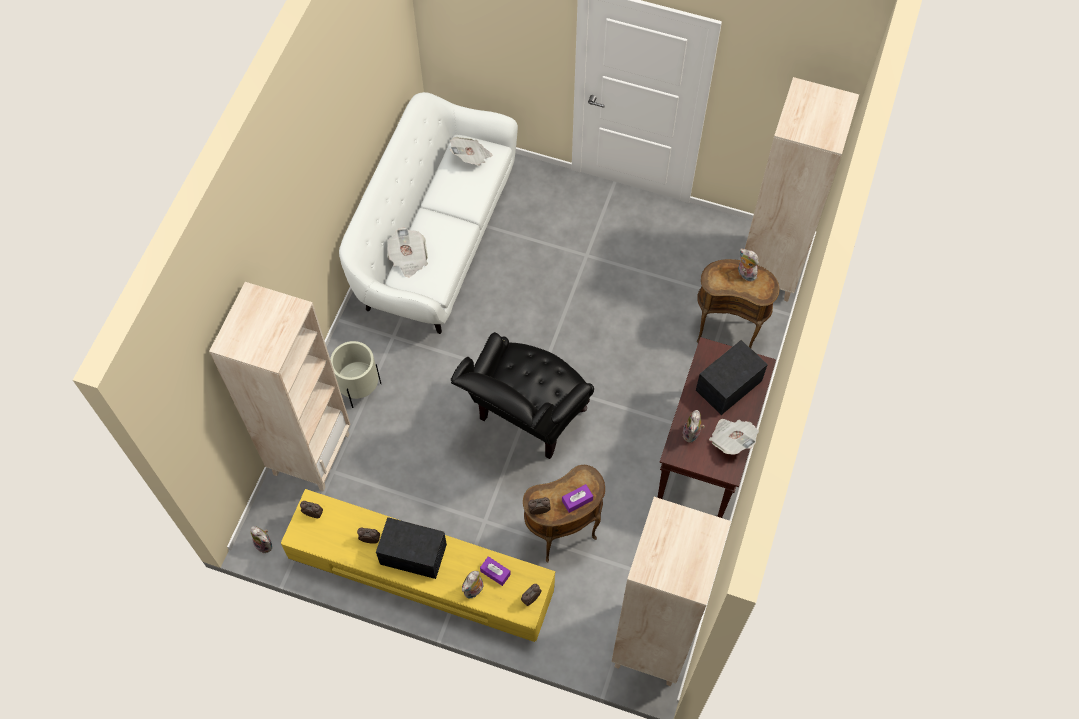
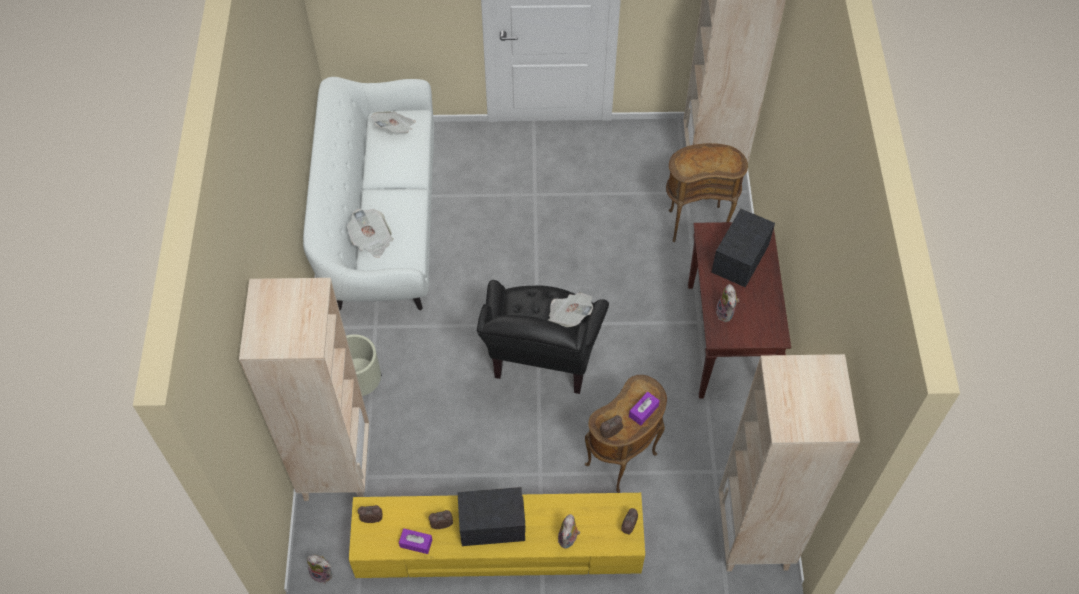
camera: 20 degrees left, 5 degrees down
purple tissue box [480,556,511,586] -> purple tissue box moved to [399,528,432,554]
newspaper [709,419,759,455] -> newspaper moved to [548,292,593,327]
plush toy [738,249,759,282] -> none

